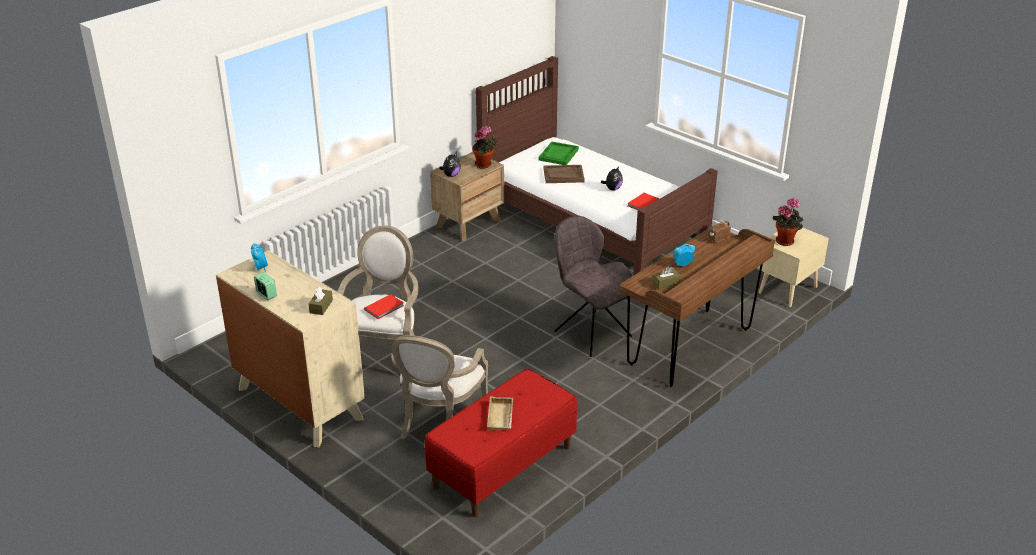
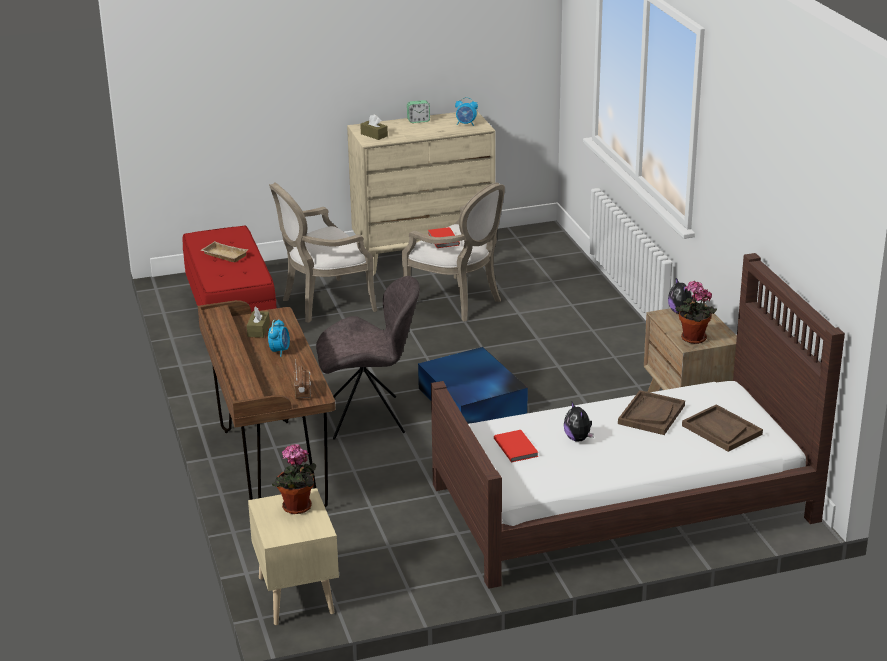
camera: 120 degrees right, 5 degrees down
armchair [391,335,488,439] -> armchair turned 75 degrees counterclockwise [269,182,377,323]
green tray [538,142,579,165] -> brown tray [682,404,763,452]
none -> blue storage box [418,347,528,424]

